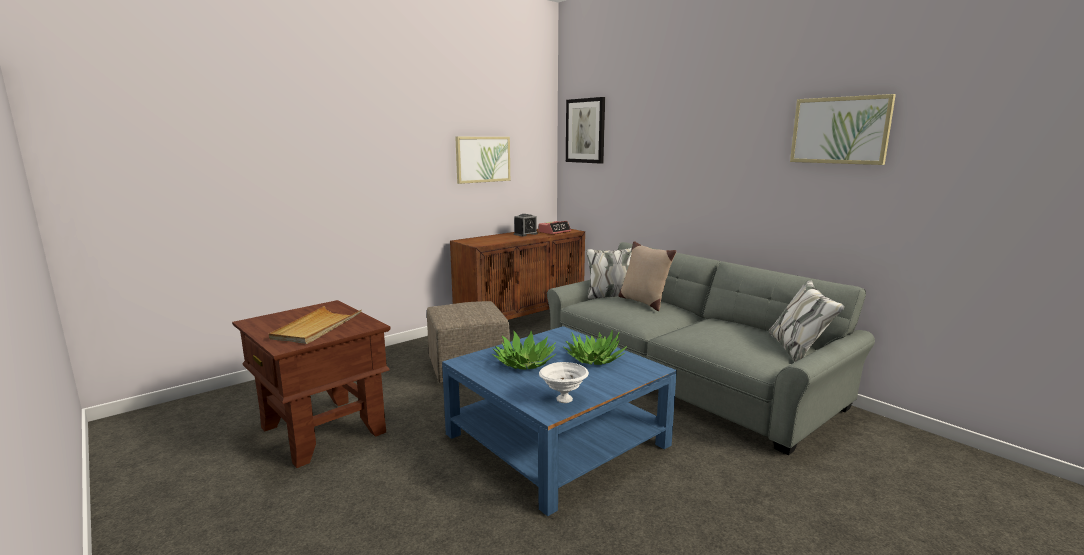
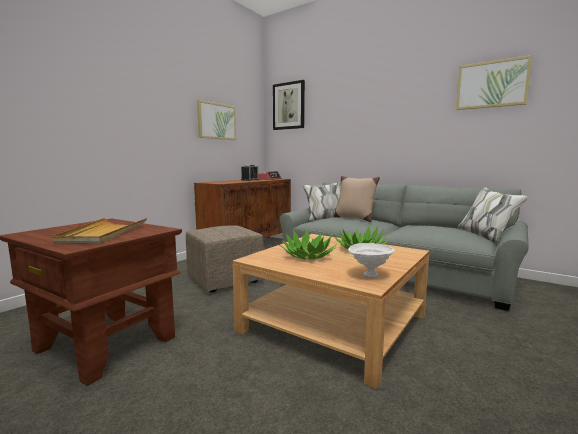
camera: 15 degrees left, 5 degrees down
blue coffee table [442,326,677,516] -> beige coffee table [232,234,429,389]

